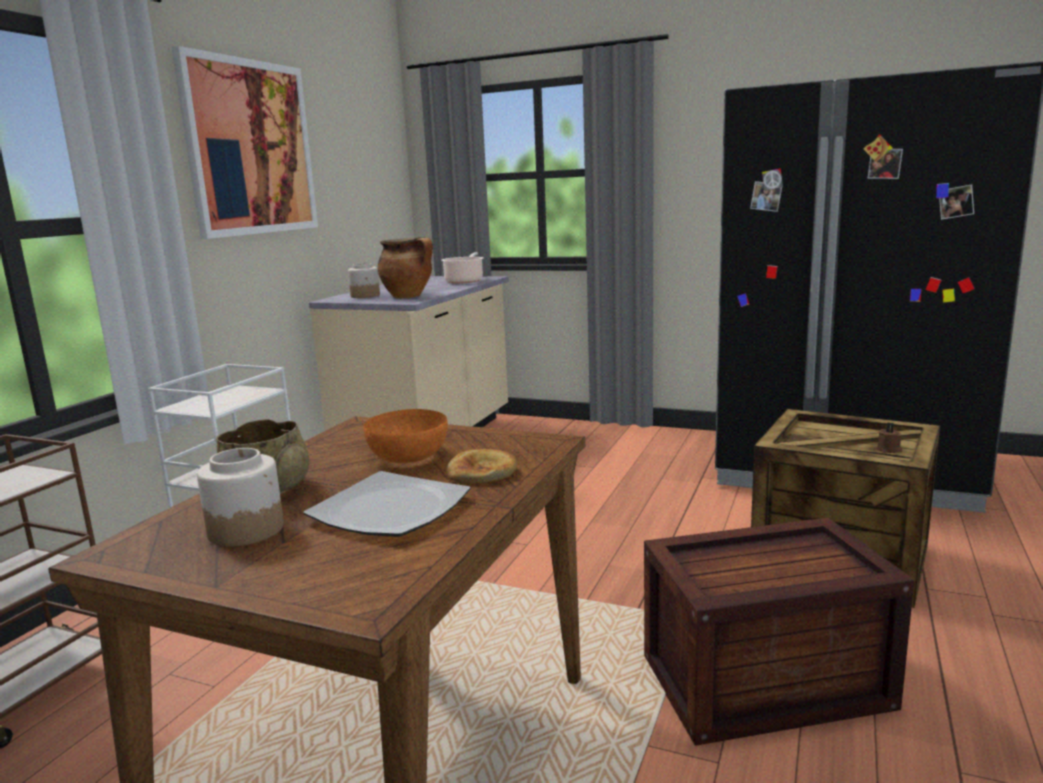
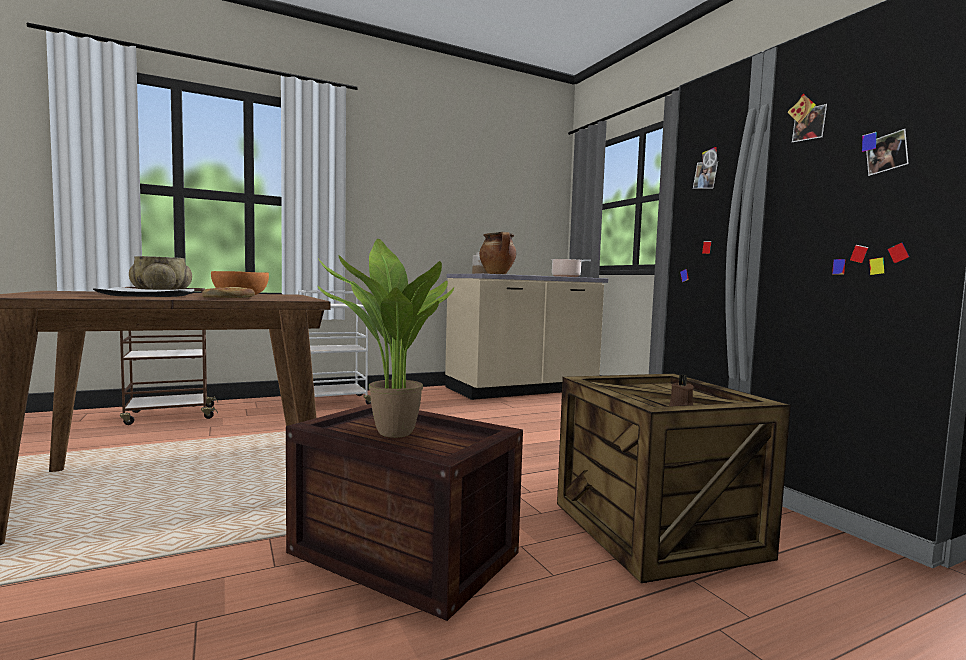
camera: 40 degrees right, 10 degrees down
picture [172,46,318,239] -> none
jar [197,448,284,547] -> none
none -> potted plant [318,239,454,438]

